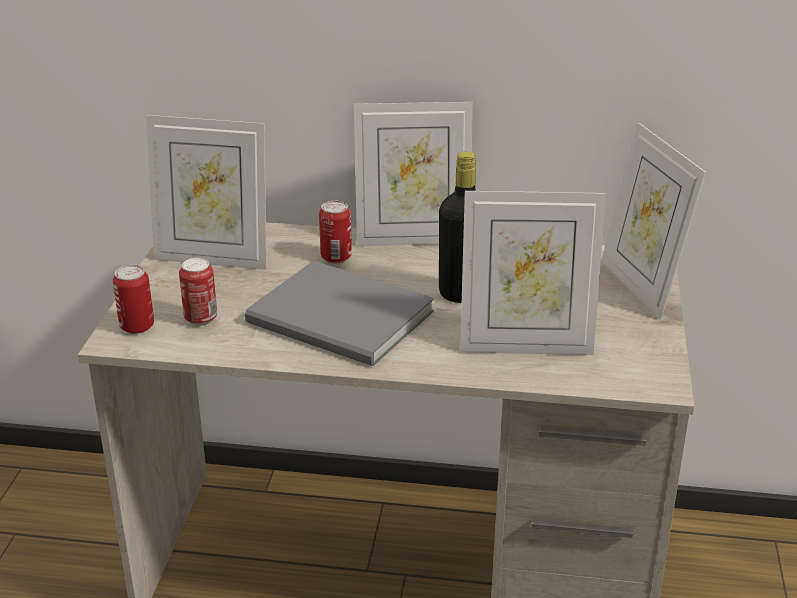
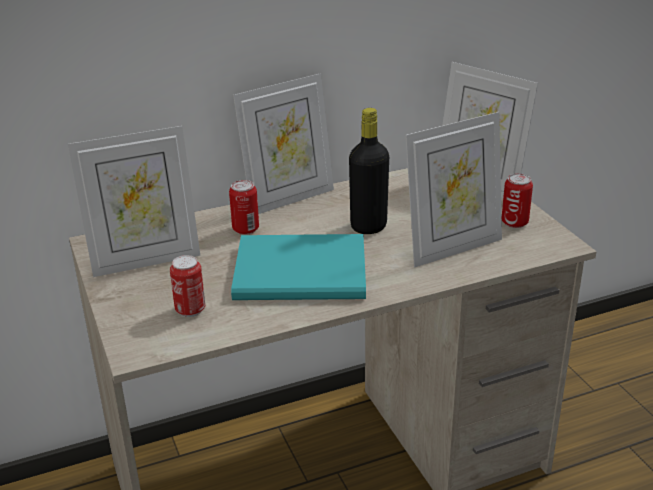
camera: 30 degrees left, 0 degrees up
can [113,265,154,334] -> can moved to [502,173,533,228]
grey book [245,261,434,366] -> turquoise book [231,234,366,300]

